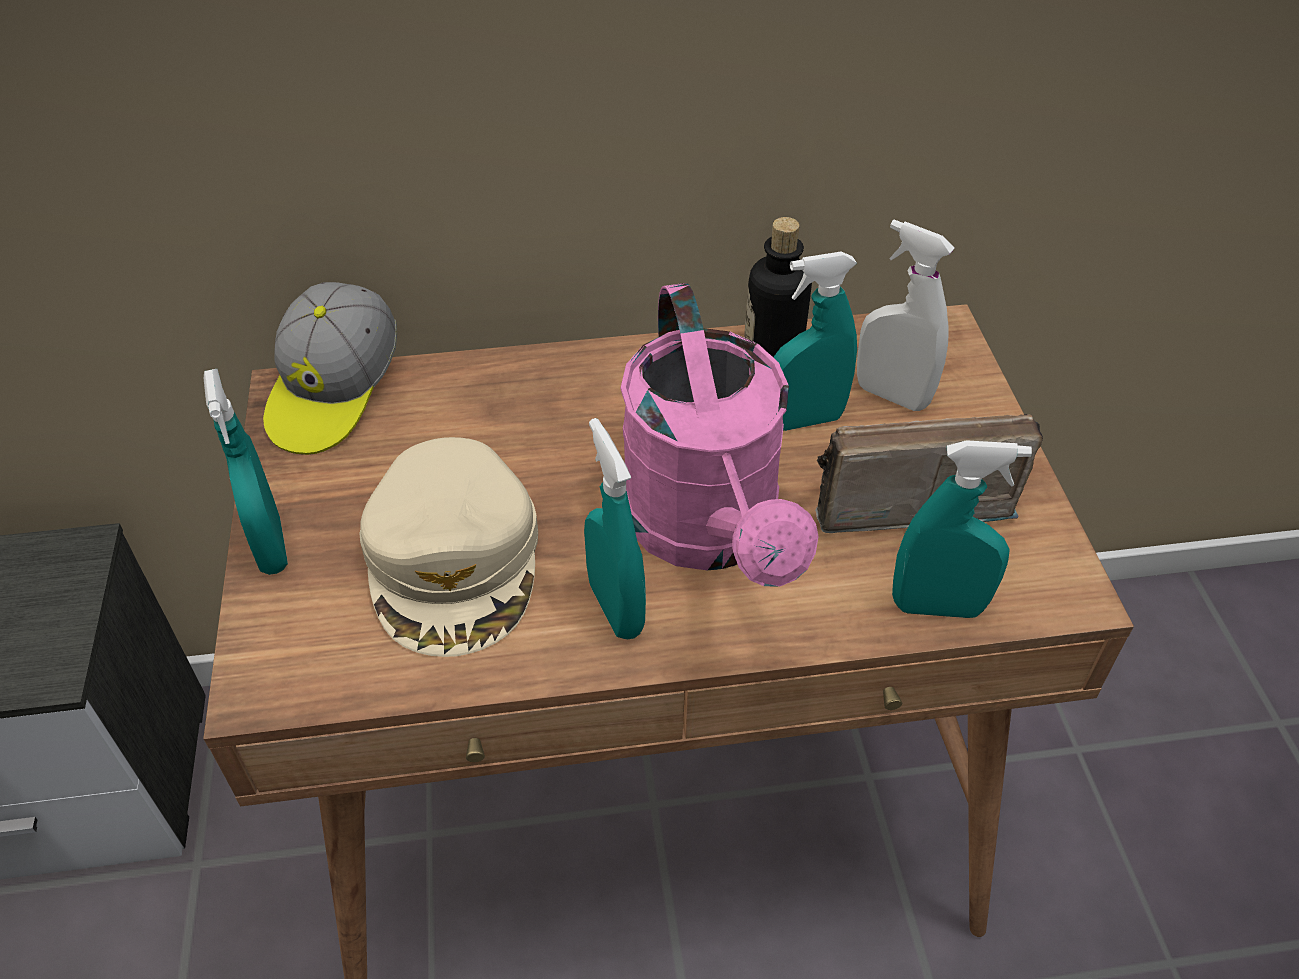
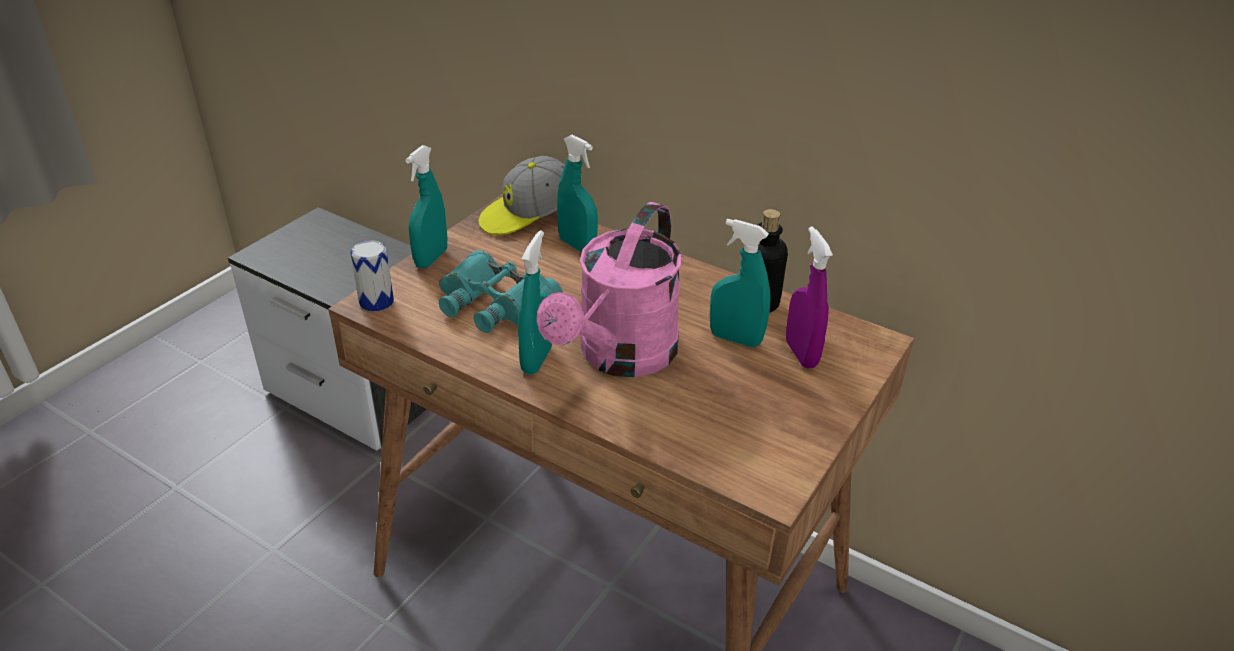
camera: 40 degrees right, 10 degrees down
beige cap [360,437,538,657] -> turquoise binoculars [439,250,563,333]
radio [815,414,1043,533] -> none
white spray bottle [857,220,954,411] -> purple spray bottle [786,226,833,369]
turquoise spray bottle [892,440,1032,618] -> turquoise spray bottle moved to [557,135,598,252]
none -> can [350,240,394,312]

